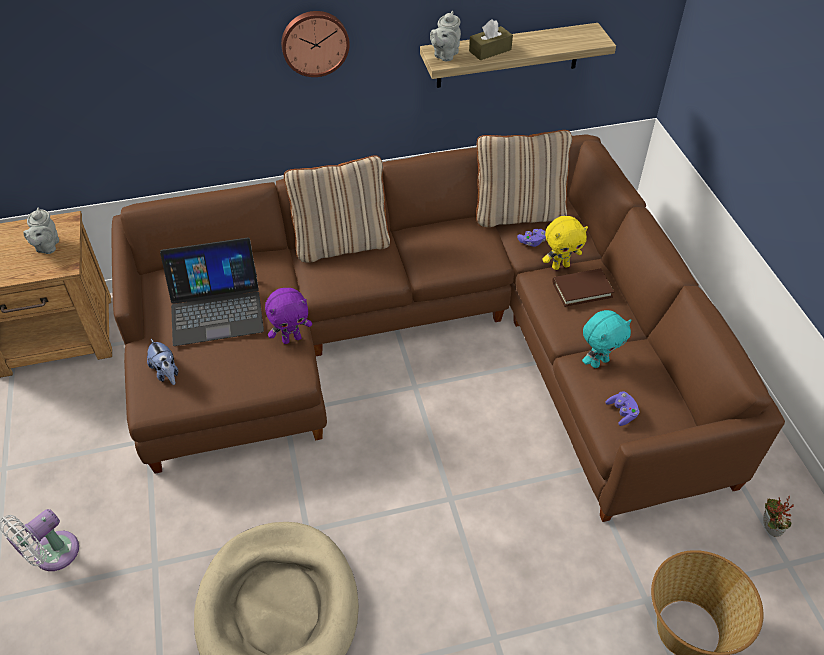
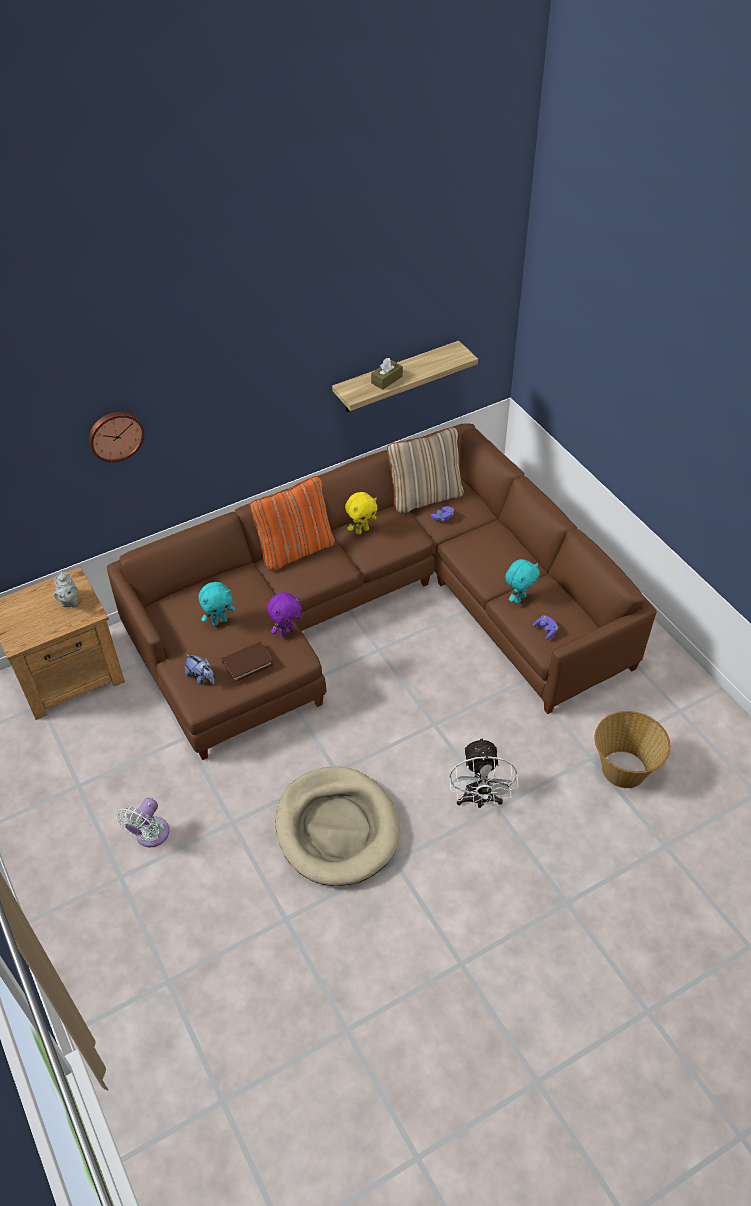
camera: 15 degrees left, 0 degrees up
laptop [160,238,264,346] -> turquoise plush toy [198,582,235,626]
wall clock [281,11,350,77] -> wall clock moved to [88,412,145,463]
beige pillow [284,155,390,263] -> orange pillow [250,476,335,571]
grey teapot [430,11,461,61] -> none
yellow plush toy [542,216,588,270] -> yellow plush toy moved to [345,492,378,535]
brown book [552,269,614,307] -> brown book moved to [221,642,274,682]
potted plant [763,496,794,537] -> none
none -> white fan [449,737,518,808]

